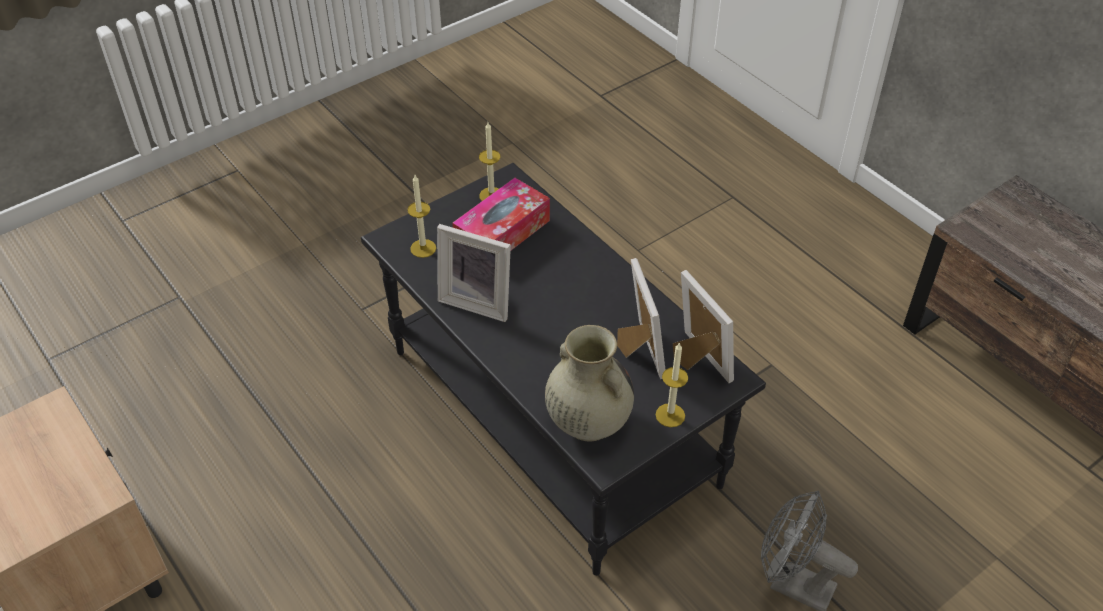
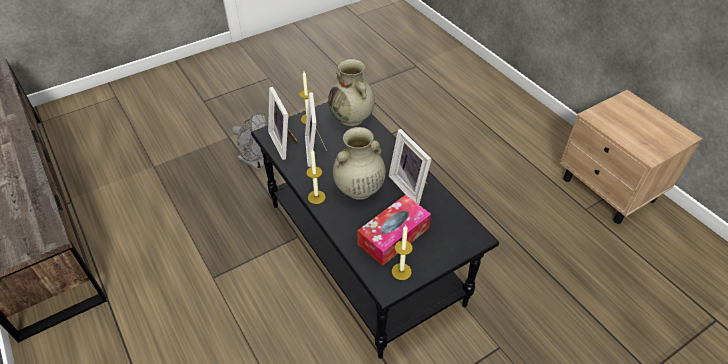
camera: 175 degrees left, 0 degrees up
candle [407,175,436,258] -> candle moved to [306,149,326,204]
picture frame [437,224,511,322] -> picture frame turned 150 degrees counterclockwise [389,129,432,205]
none -> beige vase [333,127,386,200]

